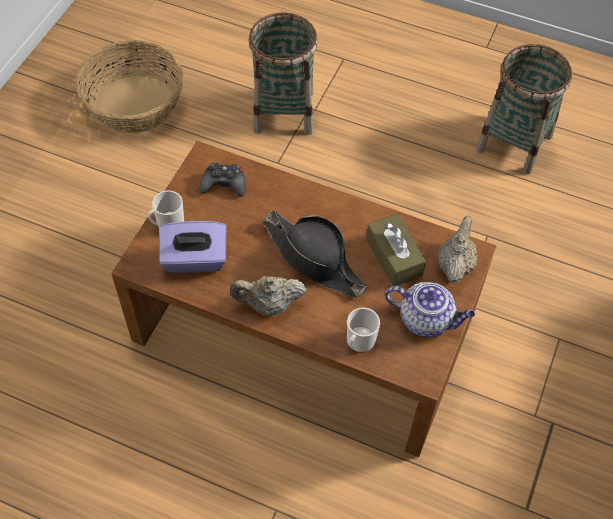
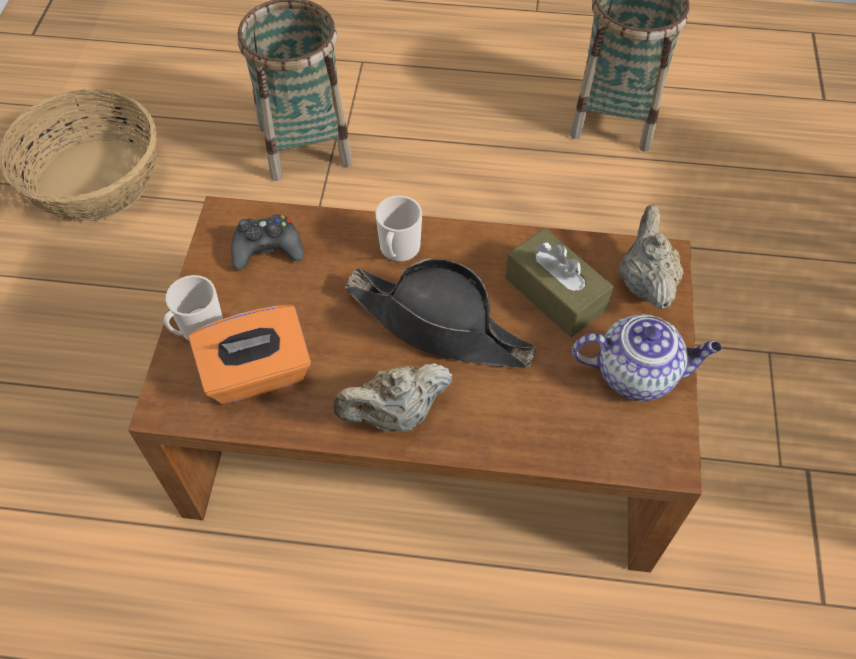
camera: 15 degrees left, 0 degrees up
purple tissue box [159,221,226,273] -> orange tissue box [189,305,311,404]
mug [347,308,380,352] -> mug moved to [376,195,422,262]

